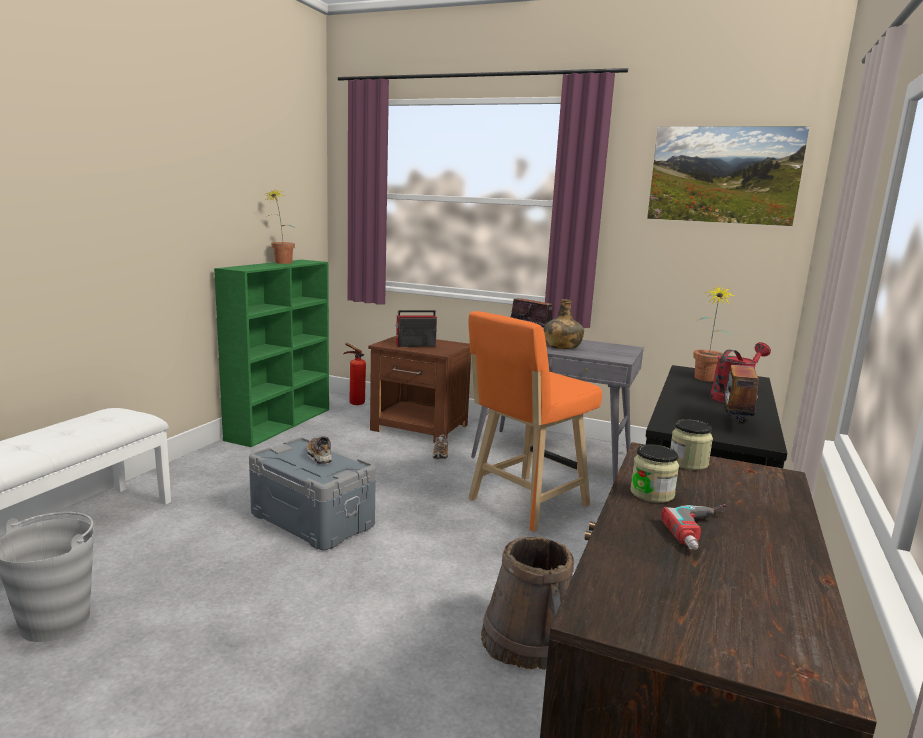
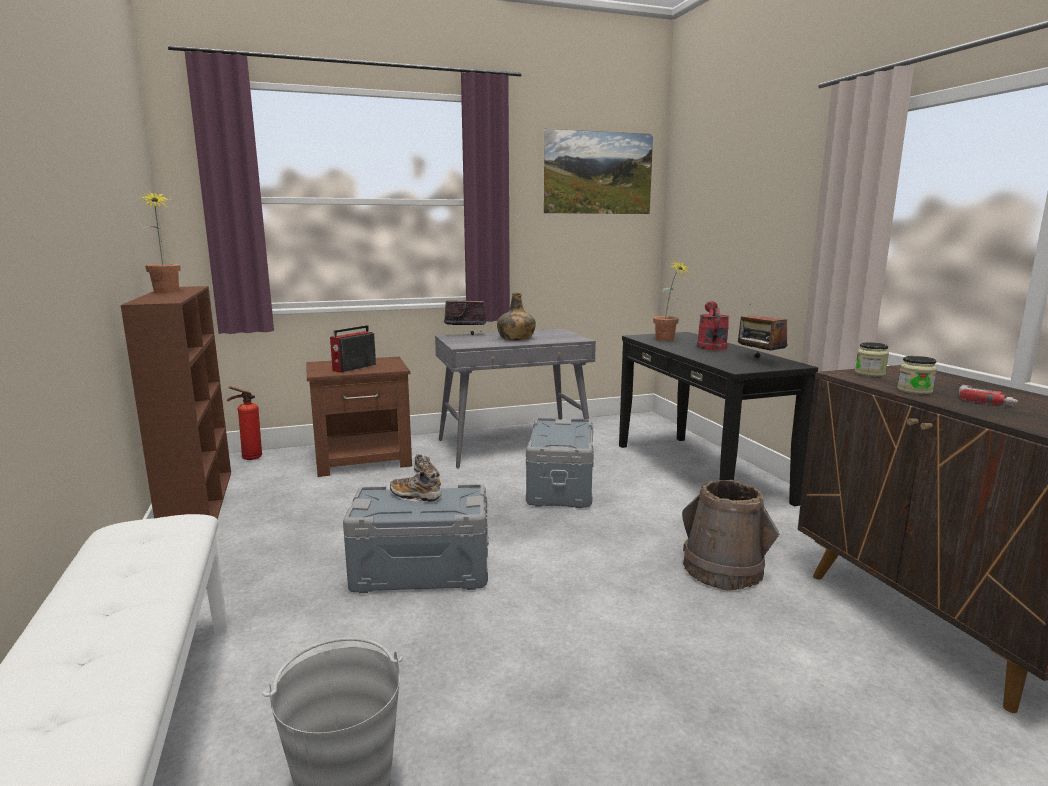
camera: 40 degrees left, 0 degrees up
green bookcase [214,260,329,447] -> brown bookcase [121,286,231,519]
orange stool [468,311,602,532] -> grey storage box [526,418,594,508]

